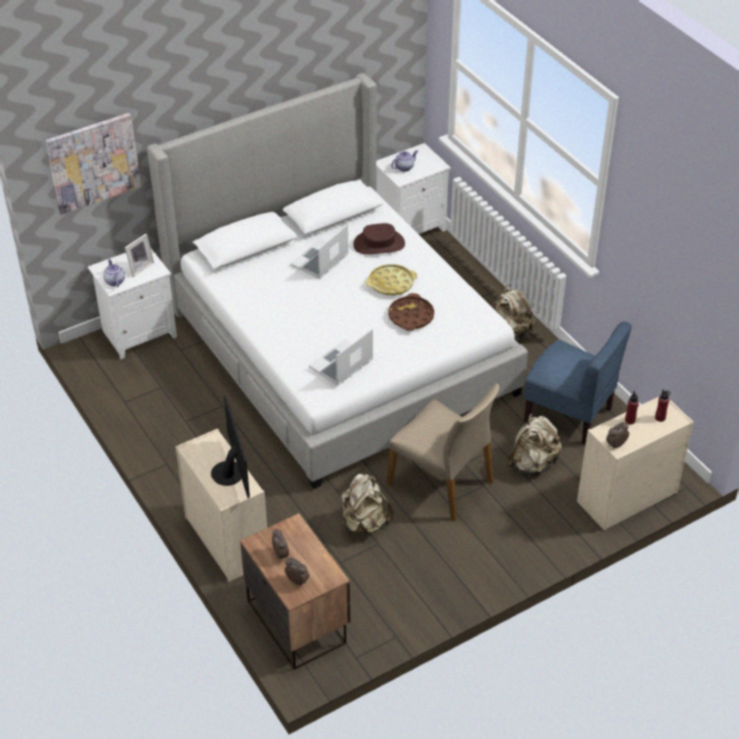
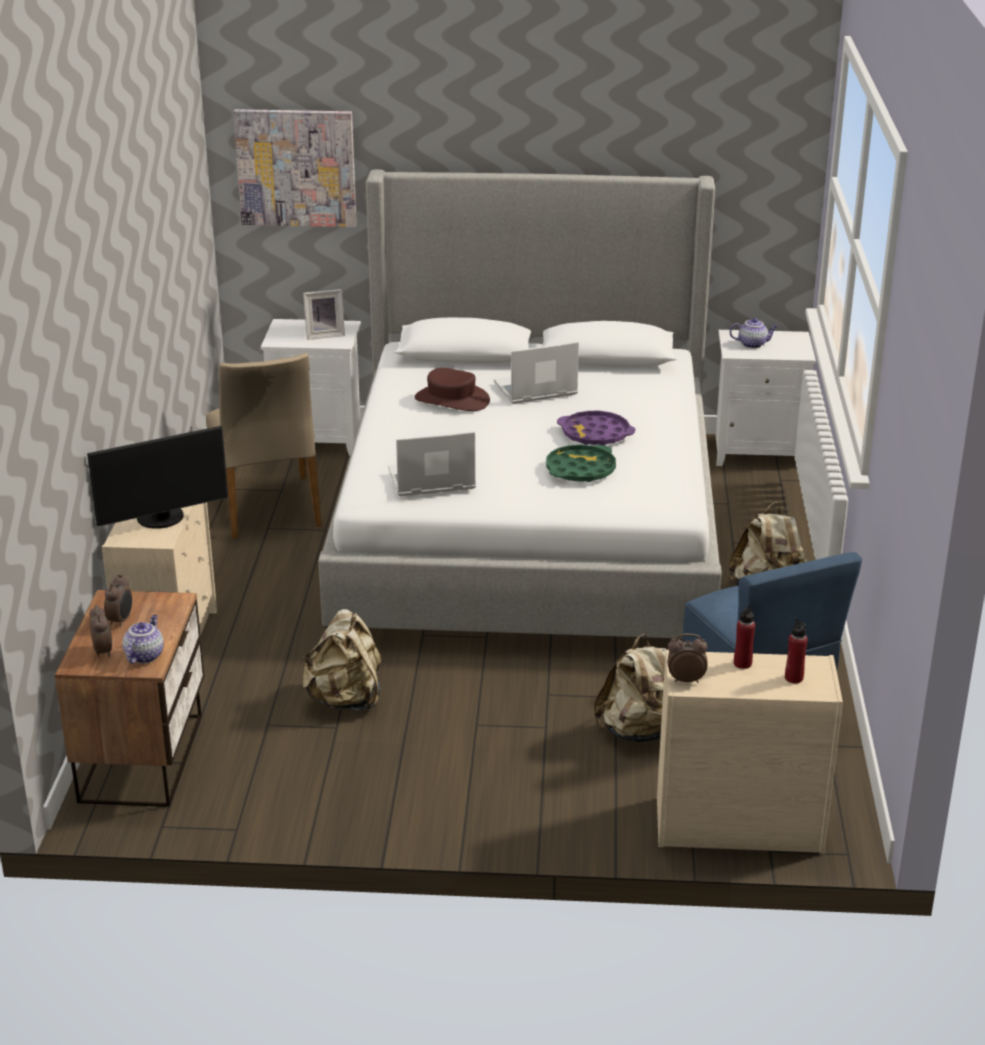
camera: 35 degrees right, 15 degrees down
teapot [103,259,125,287] -> teapot moved to [123,615,164,663]
monitor [211,395,250,498] -> monitor turned 45 degrees clockwise [87,426,228,529]
brown hat [353,223,405,254] -> brown hat moved to [415,368,490,411]
yellow tray [365,264,417,296] -> purple tray [557,411,636,446]
beige chair [387,383,500,522] -> beige chair moved to [206,353,322,539]
brown tray [388,293,434,331] -> green tray [546,445,616,482]

